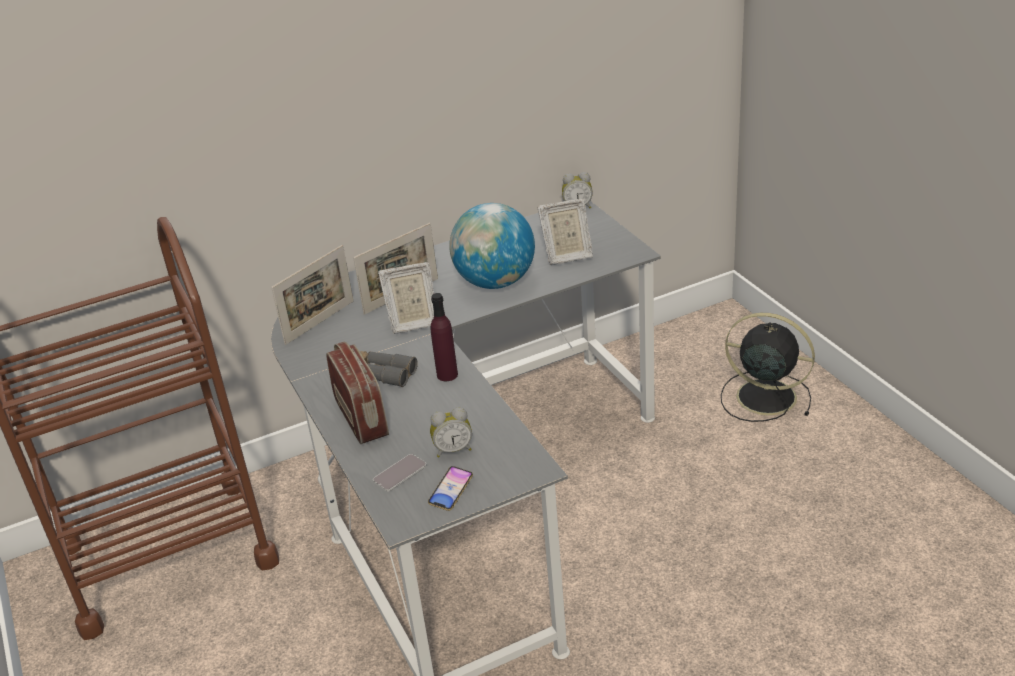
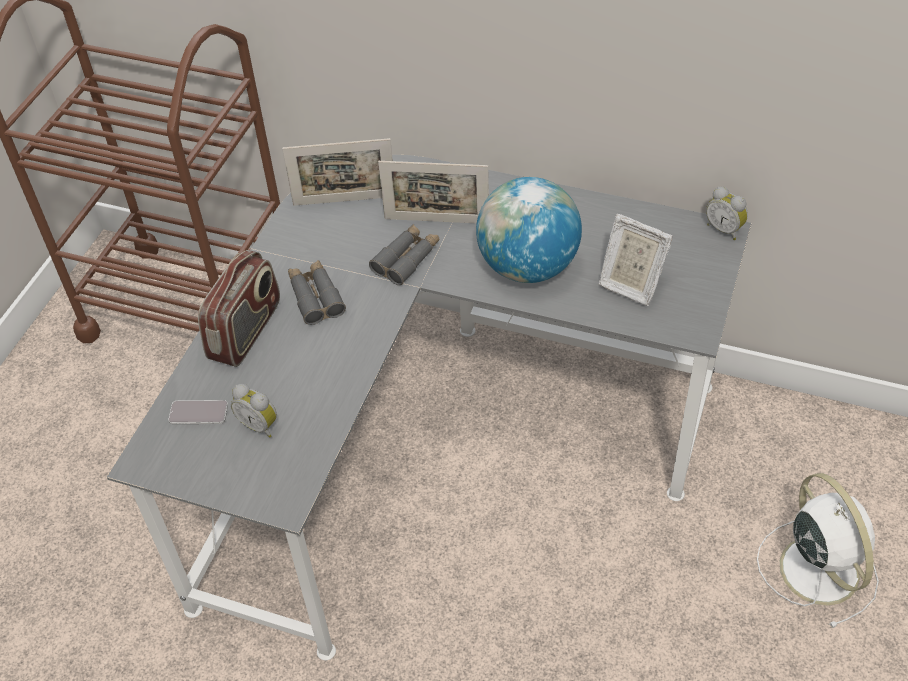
camera: 45 degrees right, 15 degrees up
picture frame [378,262,434,334] -> grey binoculars [369,224,439,285]
phone [428,466,473,511] -> none
purple bottle [431,293,458,381] -> none
black fan [721,313,815,422] -> white fan [757,473,879,628]

